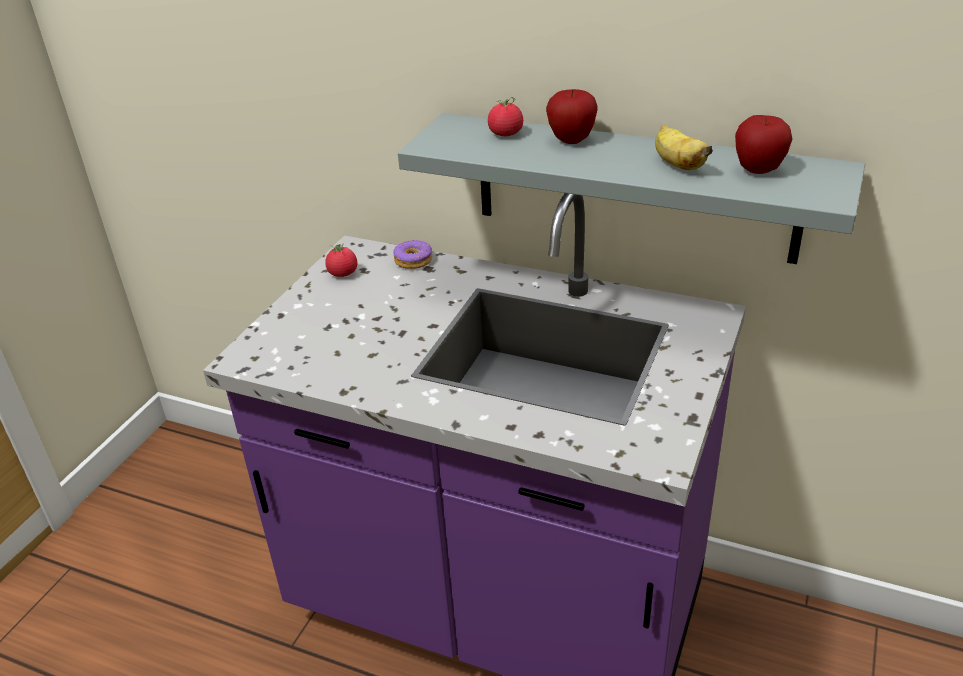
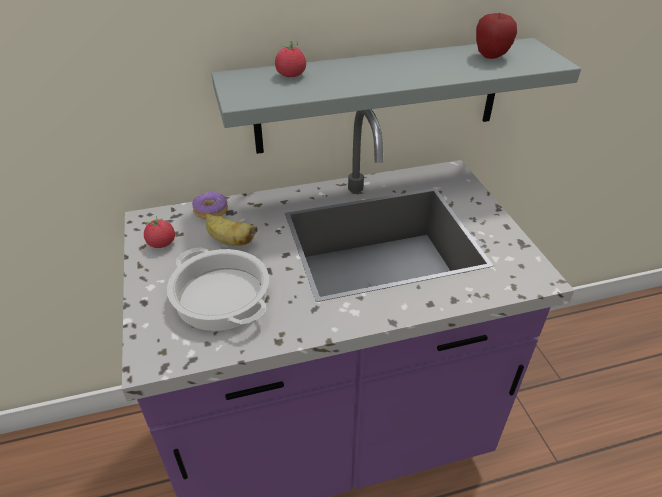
camera: 40 degrees left, 5 degrees up
apple [546,89,598,144] -> none
banana [655,125,713,170] -> banana moved to [205,213,258,246]
none -> cooking pot [167,248,269,331]

